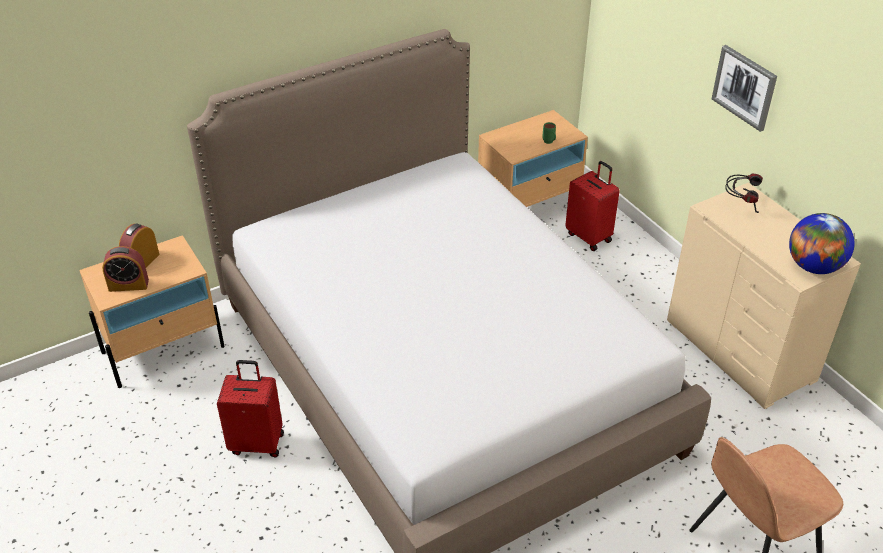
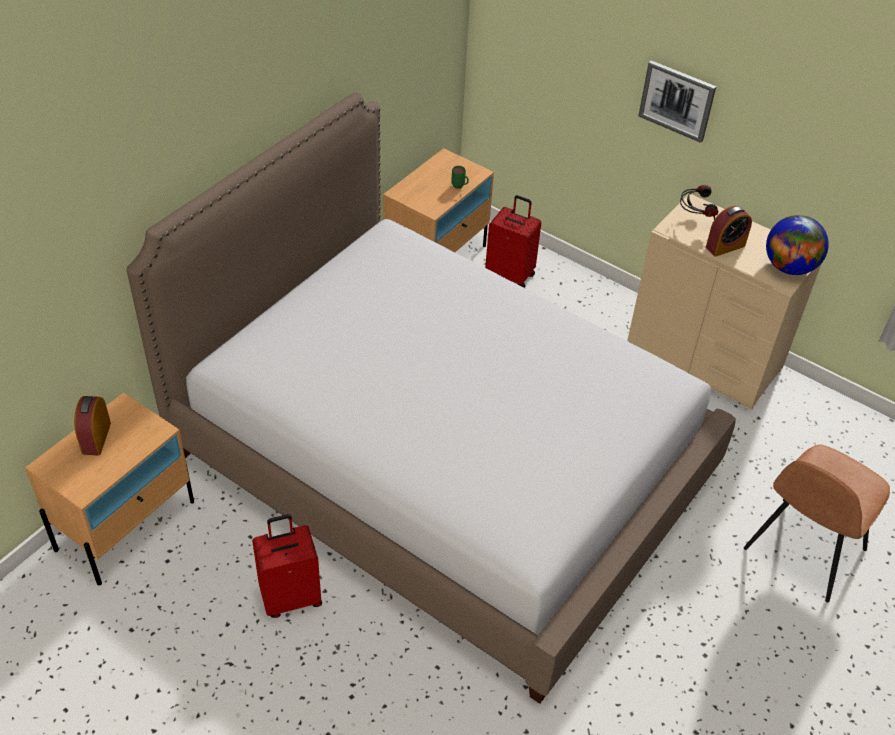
camera: 25 degrees left, 5 degrees up
alarm clock [102,246,149,292] -> alarm clock moved to [706,206,752,257]

